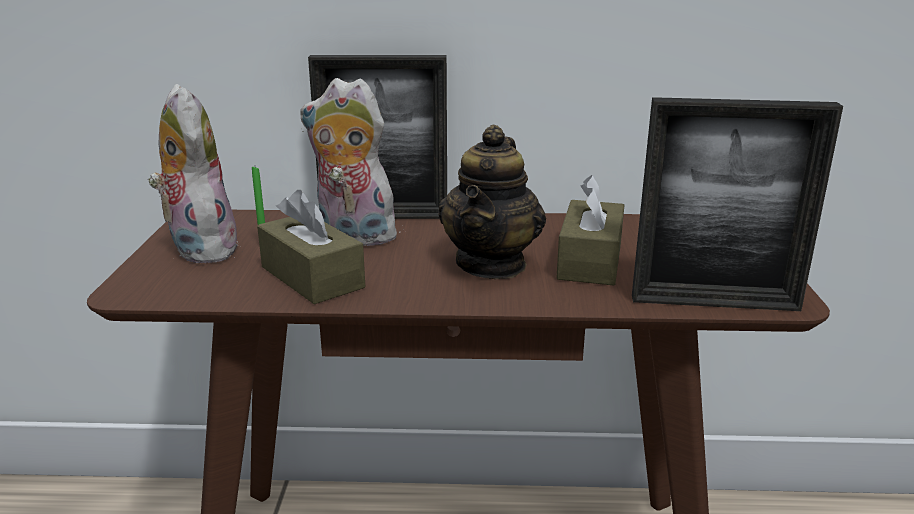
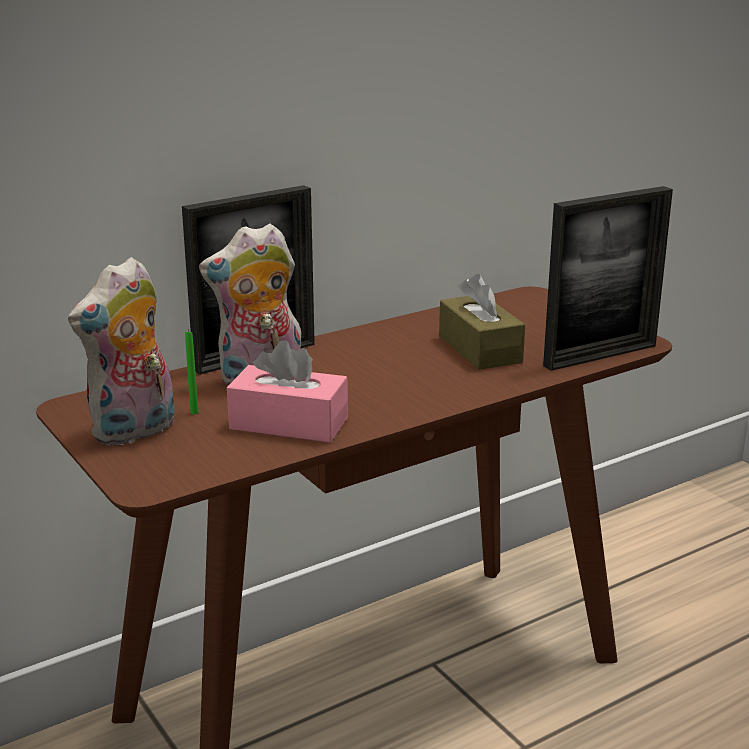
camera: 35 degrees left, 0 degrees up
plush toy [148,84,238,263] -> plush toy turned 75 degrees counterclockwise [68,257,175,446]
brown tissue box [257,190,365,304] -> pink tissue box [227,340,348,443]
teapot [438,124,546,279] -> none

